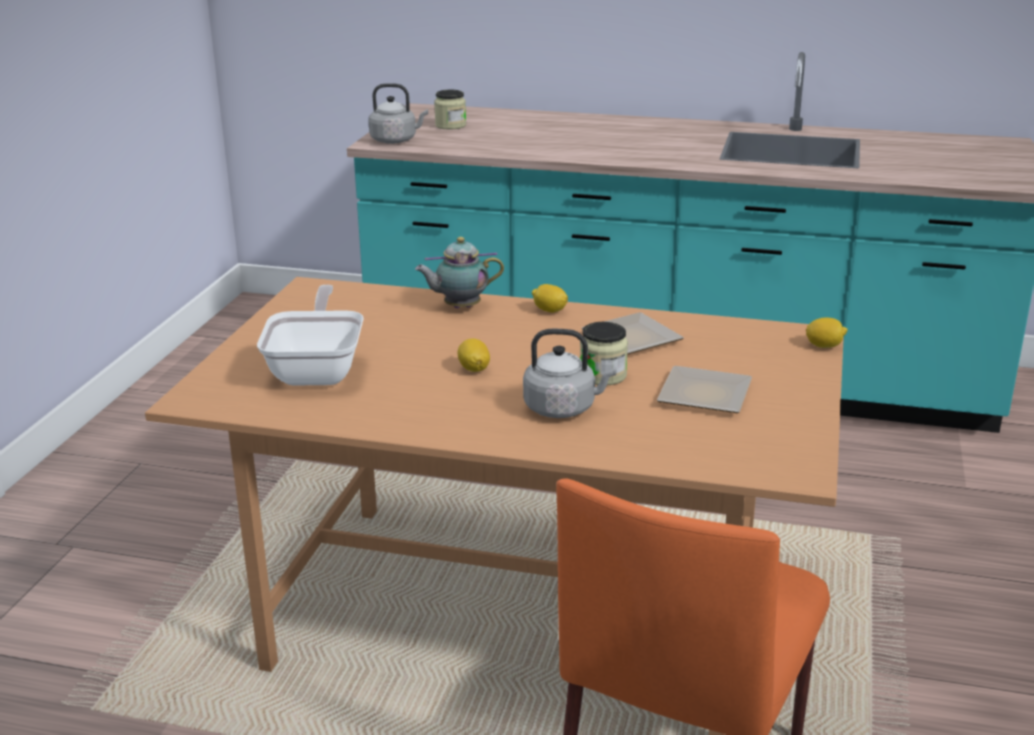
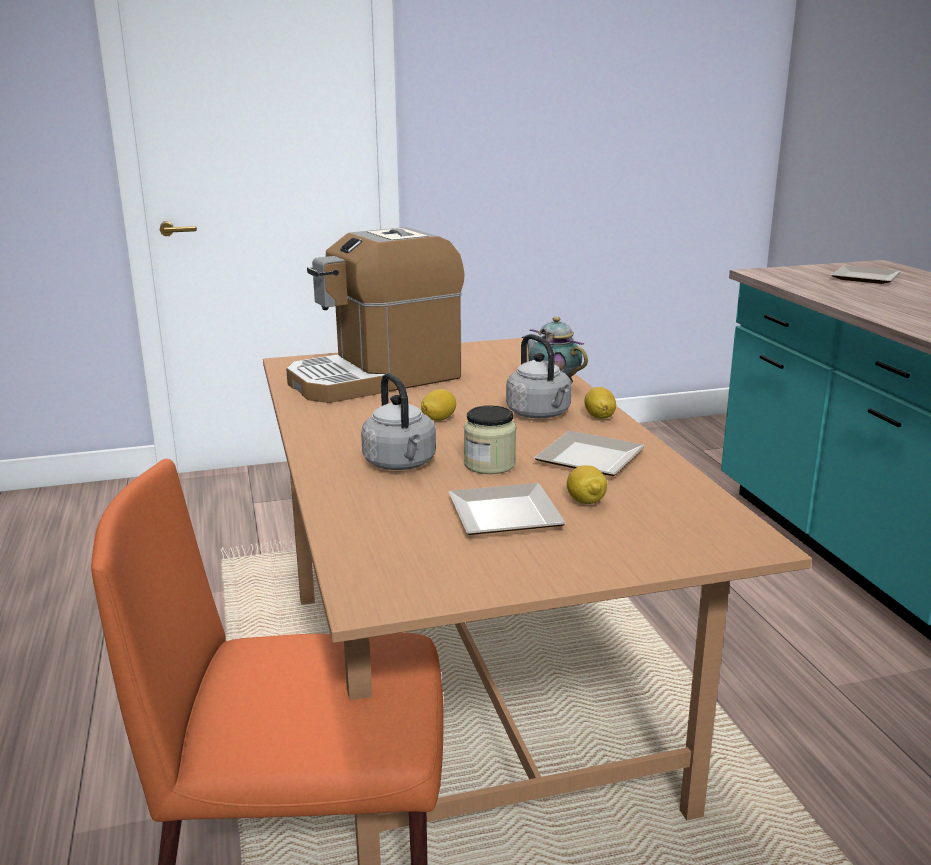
camera: 60 degrees right, 5 degrees down
frying pan [257,285,364,386] -> coffee machine [286,227,465,403]
grey kettle [369,83,428,144] -> grey kettle moved to [506,334,572,418]
jar [434,90,466,130] -> plate [831,265,901,284]
lemon [806,318,848,348] -> lemon moved to [567,465,607,504]

